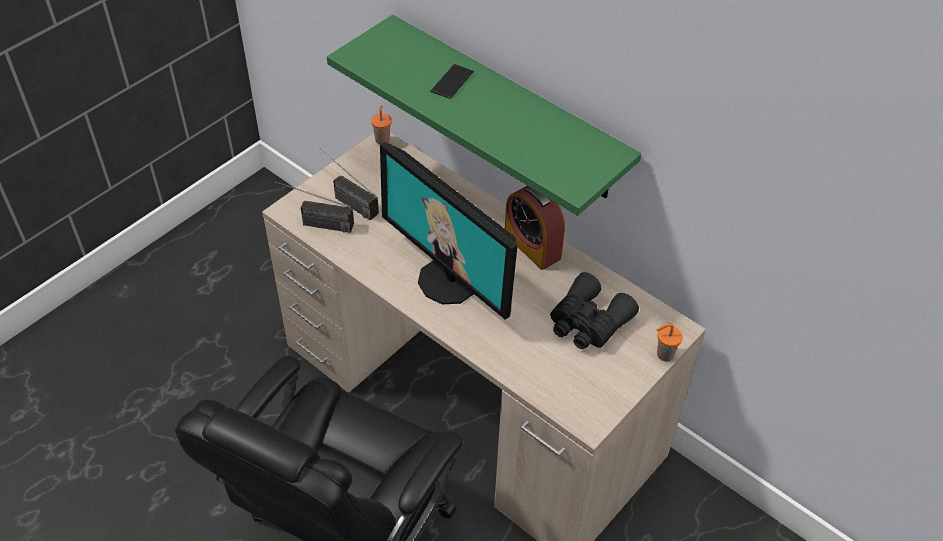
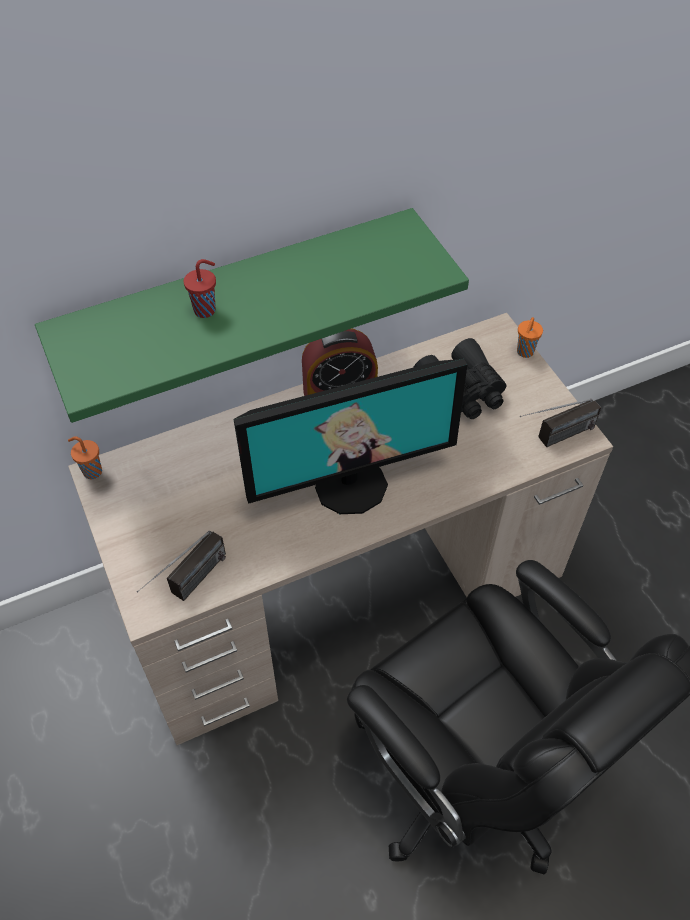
camera: 65 degrees left, 5 degrees up
radio [320,149,379,220] -> radio moved to [520,398,601,447]
phone [430,64,474,99] -> red cup [184,259,216,318]

